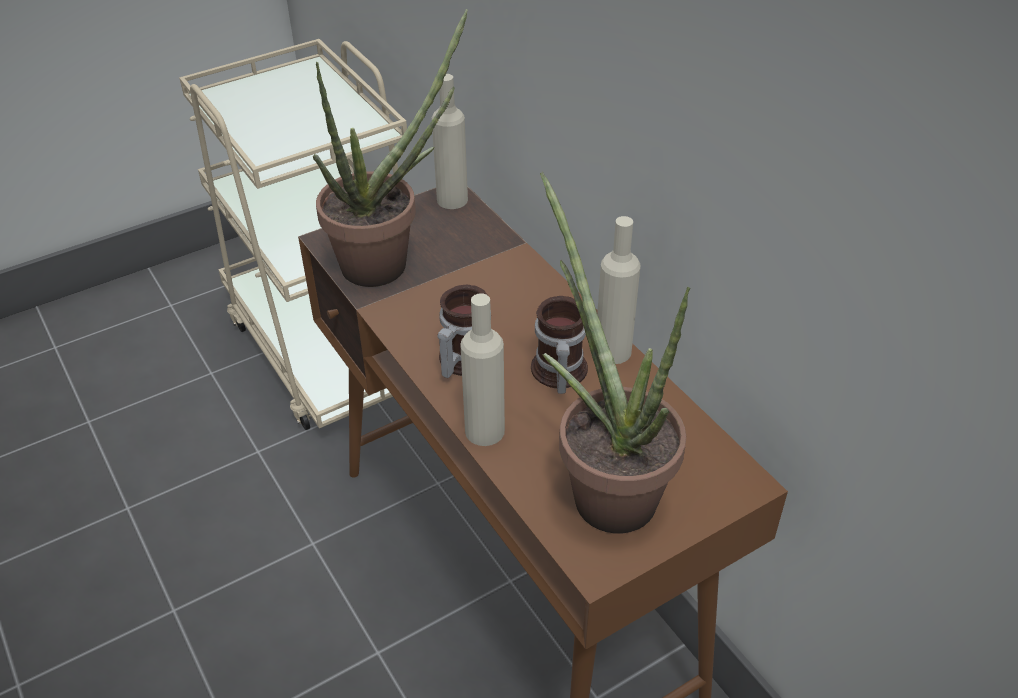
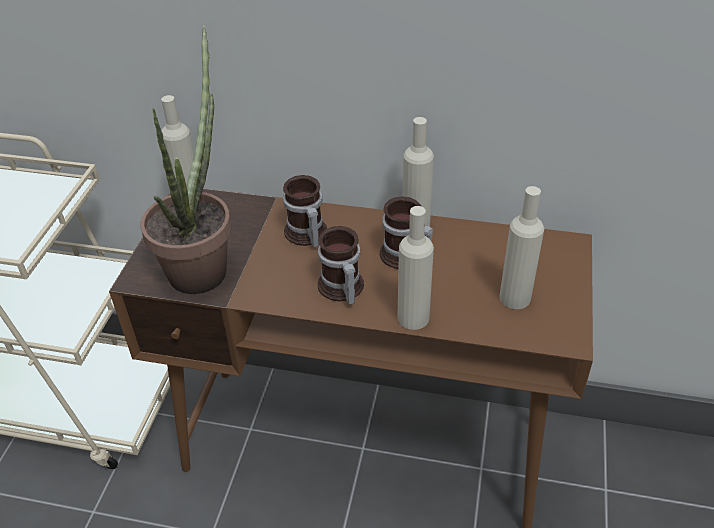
camera: 45 degrees left, 0 degrees up
potted plant [540,172,690,533] -> beige bottle [499,186,544,309]
none -> mug [283,175,327,247]

